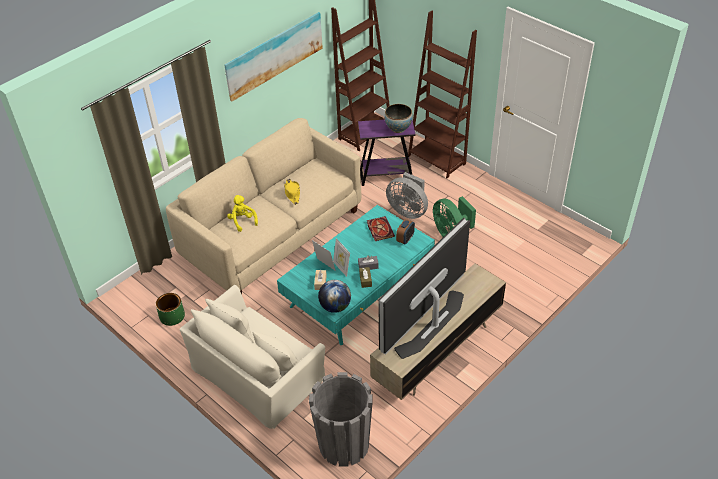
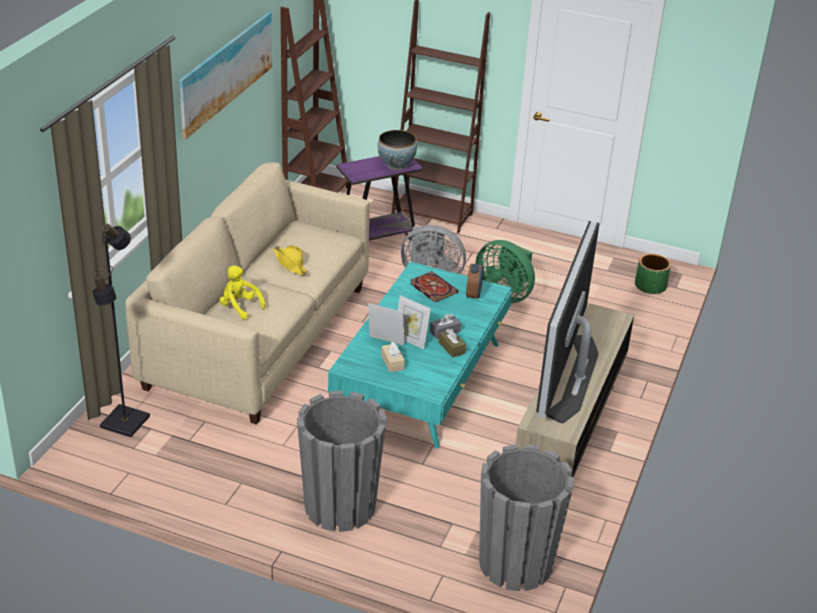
camera: 25 degrees left, 10 degrees down
green planter [156,293,185,326] -> green planter moved to [635,254,671,294]
beige armchair [179,285,325,429] -> grey planter [297,390,387,532]
globe [318,280,351,313] -> none
none -> black floor lamp [92,224,150,437]

